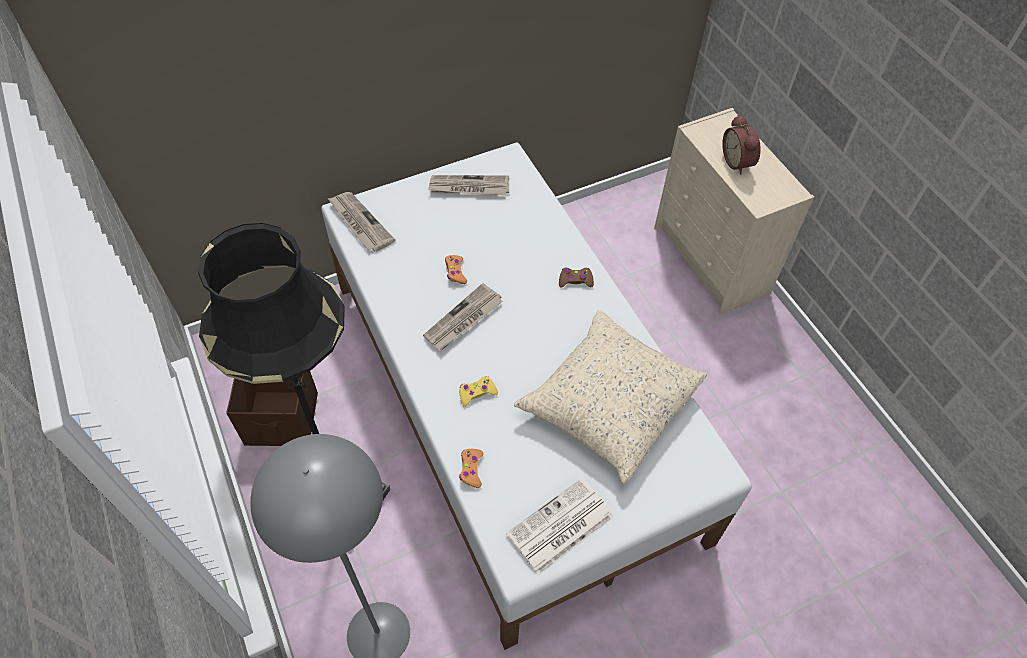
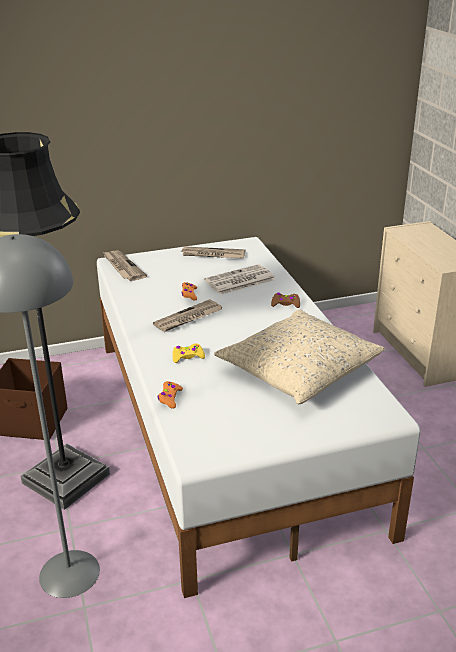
camera: 10 degrees right, 25 degrees down
newspaper [506,478,614,576] -> newspaper moved to [204,264,275,295]
alarm clock [722,114,761,174] -> none

